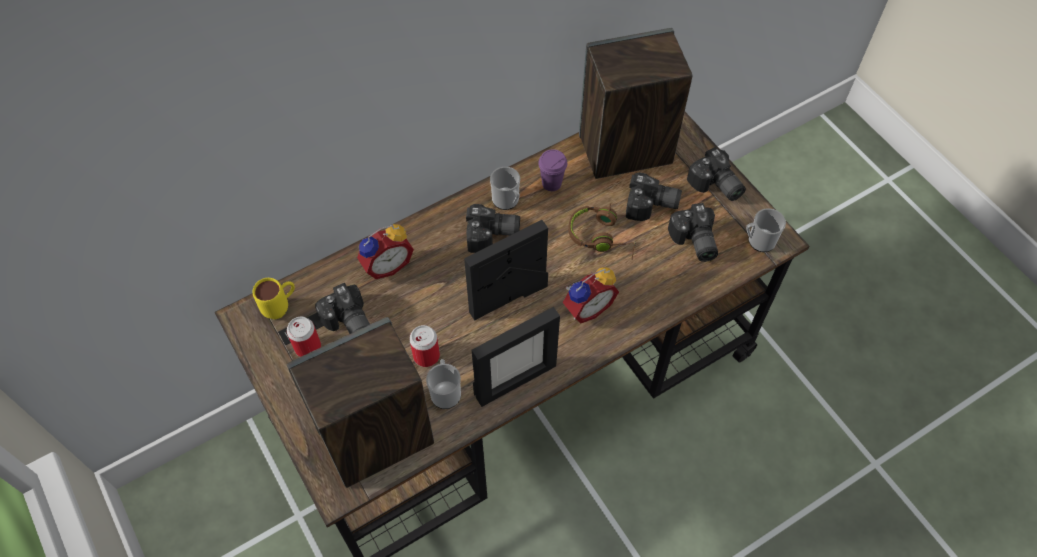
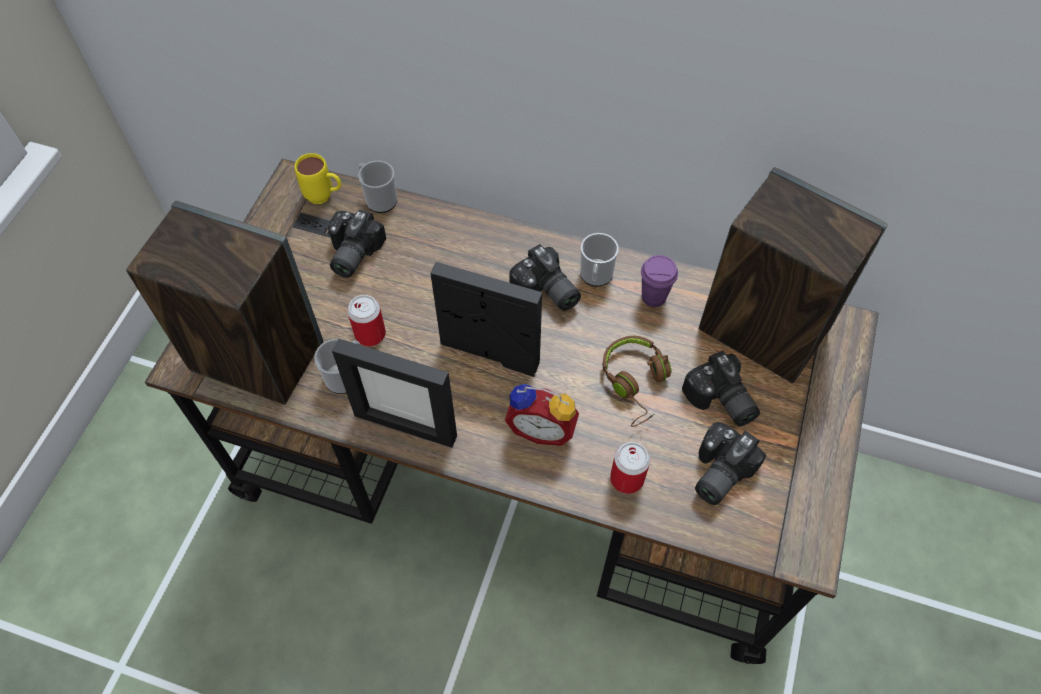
camera: 50 degrees right, 0 degrees up
can [287,317,321,357] -> can moved to [610,442,650,494]
alarm clock [357,224,414,279] -> none
camera [687,147,746,201] -> none
mug [746,208,786,252] -> mug moved to [358,161,397,213]

